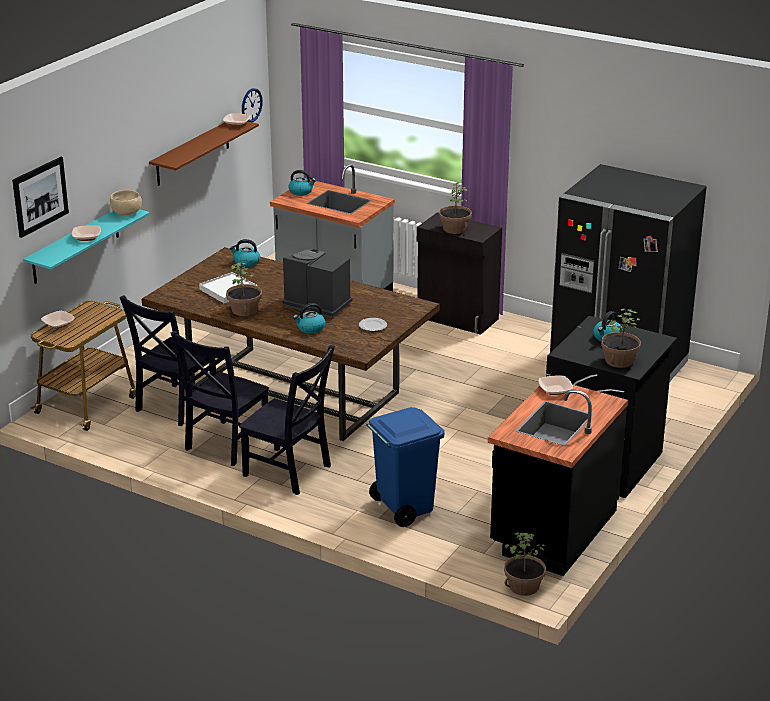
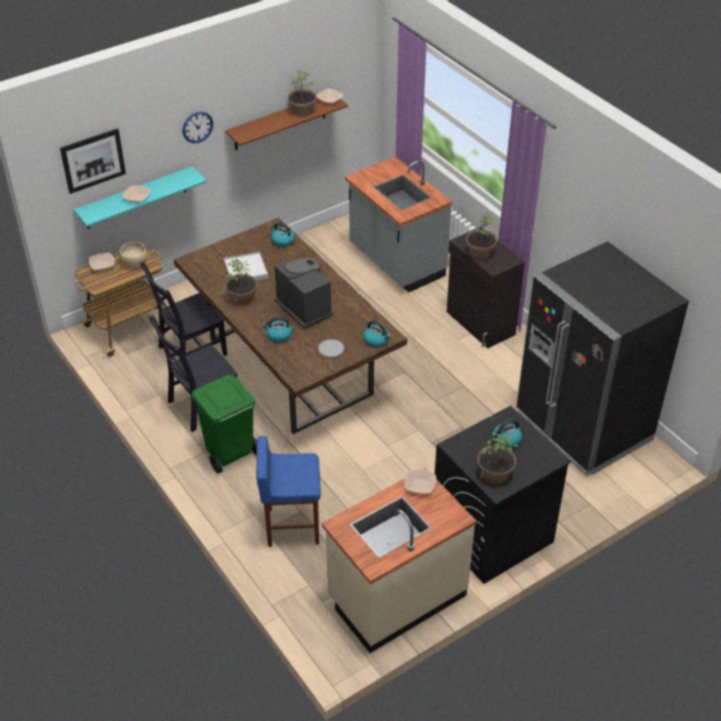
camera: 25 degrees right, 15 degrees up
beige bowl [110,190,142,215] -> beige bowl moved to [119,242,147,267]
black chair [239,345,335,495] -> green trash can [192,375,257,474]
wall clock [242,88,263,122] -> wall clock moved to [183,112,213,143]
kettle [288,170,316,196] -> kettle moved to [364,320,391,347]
blue trash can [366,407,445,527] -> blue stool [256,436,321,547]
black counter [488,385,628,576] -> beige counter [322,468,476,653]
potted plant [504,532,546,596] -> potted plant moved to [288,70,317,117]

